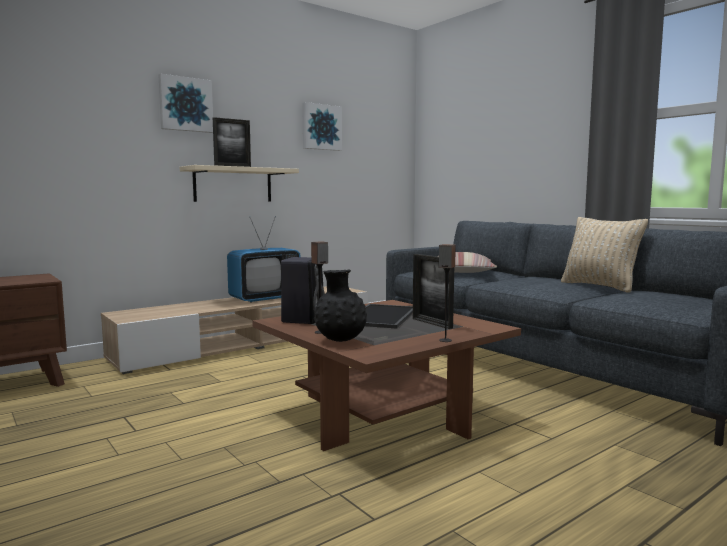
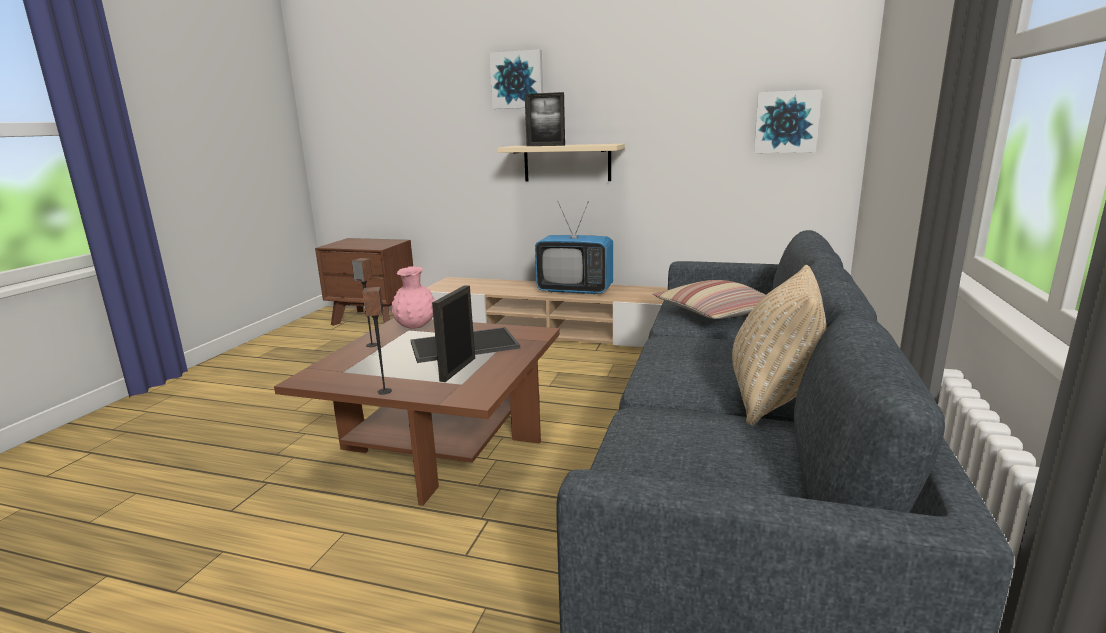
camera: 55 degrees right, 10 degrees up
black speaker [281,257,325,324] -> pink vase [391,267,435,329]
picture [302,102,342,151] -> picture moved to [754,90,822,153]
black vase [314,269,367,342] -> none

